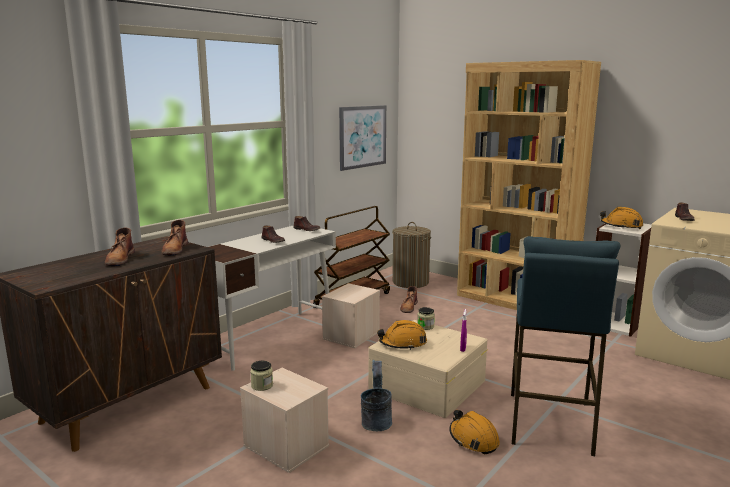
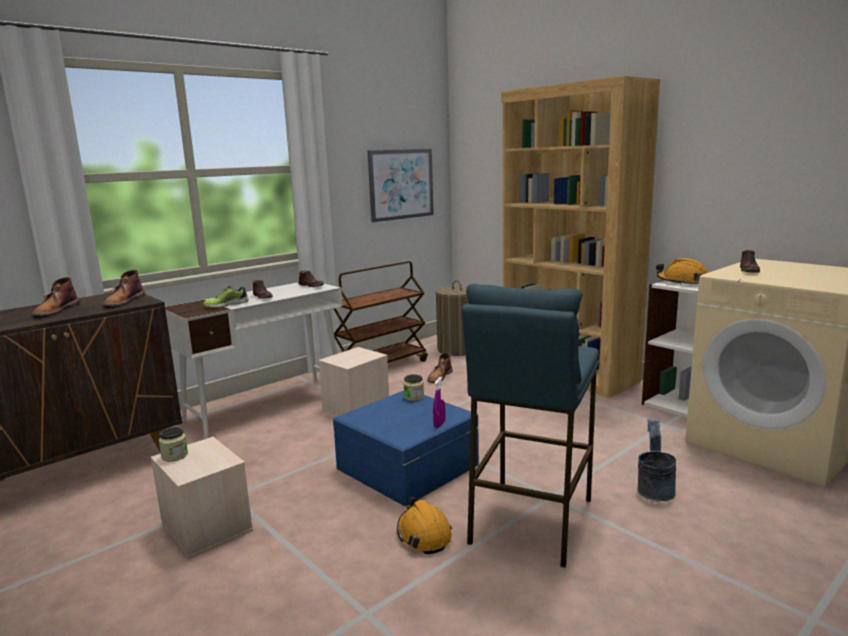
camera: 10 degrees right, 0 degrees up
grey bucket [360,360,392,431] -> grey bucket moved to [638,419,676,501]
beige storage box [368,320,487,418] -> blue storage box [333,391,479,506]
orange hard hat [377,320,427,350] -> none
none -> shoe [203,286,249,308]

